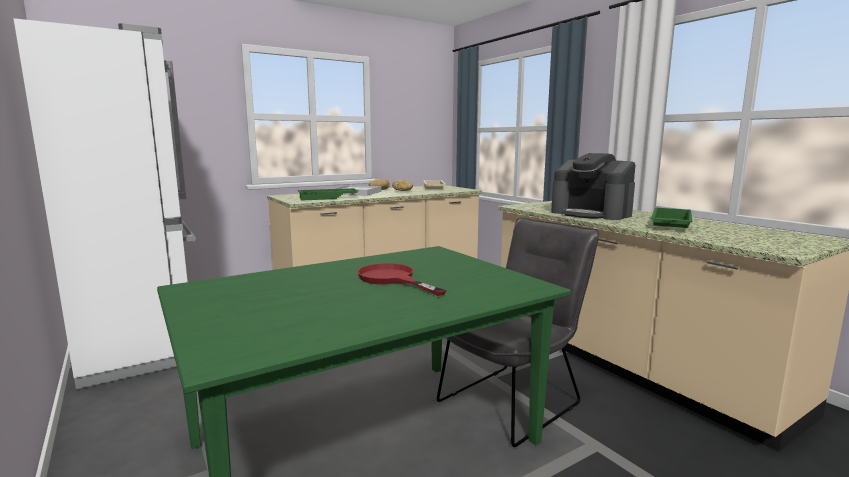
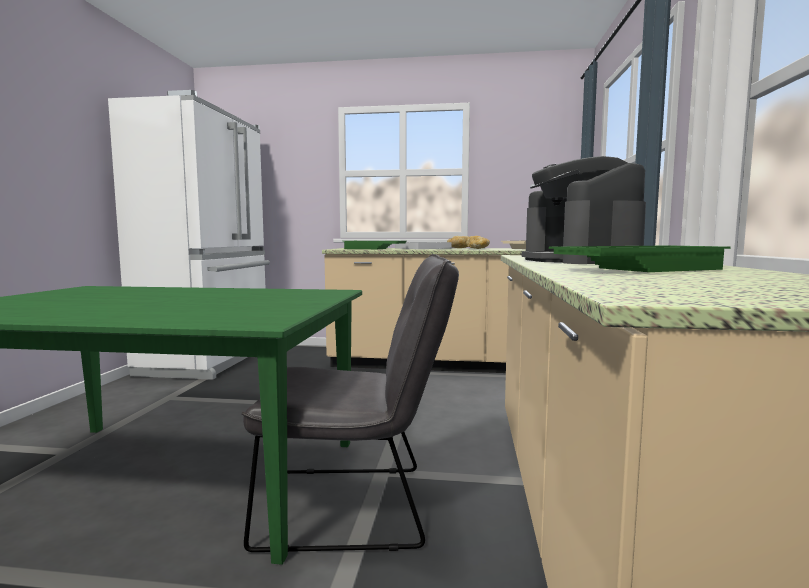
camera: 40 degrees right, 5 degrees down
red frying pan [357,263,446,296] -> none

